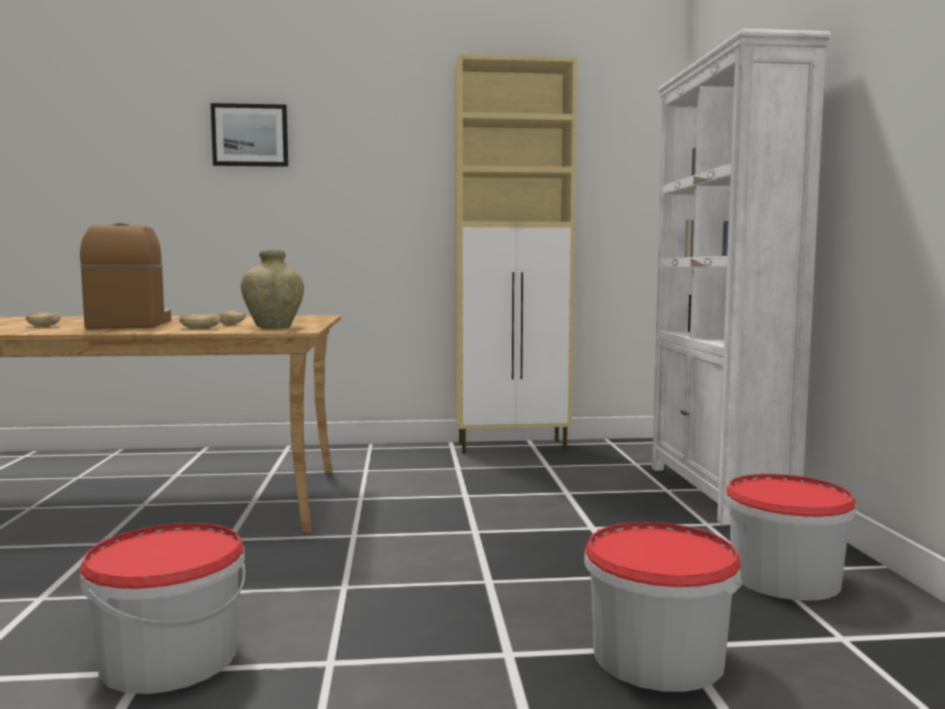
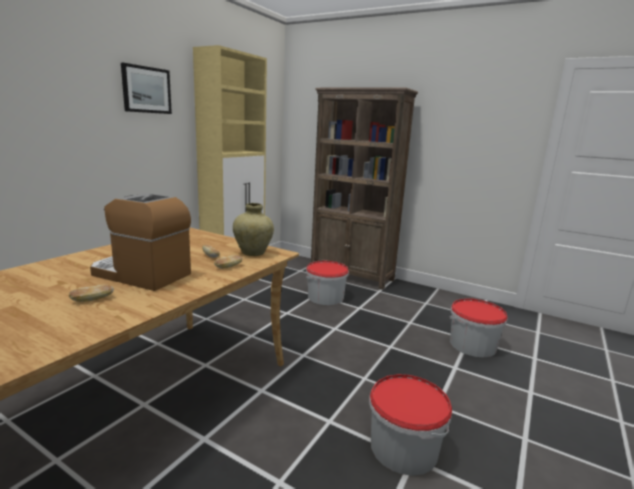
camera: 55 degrees left, 10 degrees up
picture [211,103,288,167] -> picture moved to [121,63,172,114]
white bookcase [652,29,831,525] -> brown bookcase [311,87,418,290]
bucket [724,474,856,601] -> bucket moved to [306,261,349,305]

